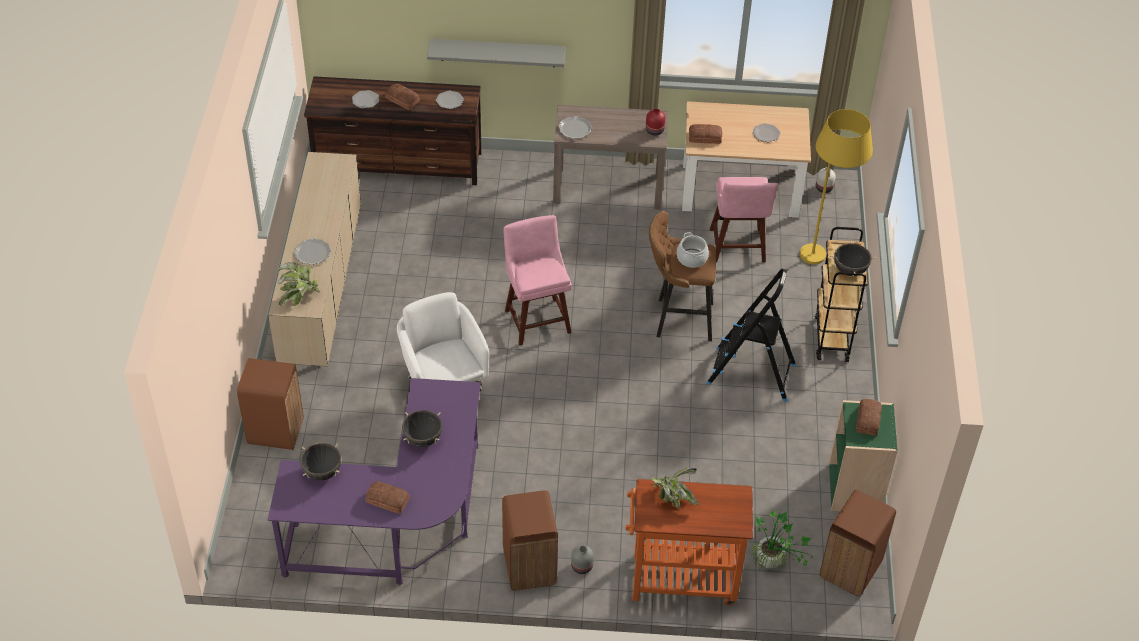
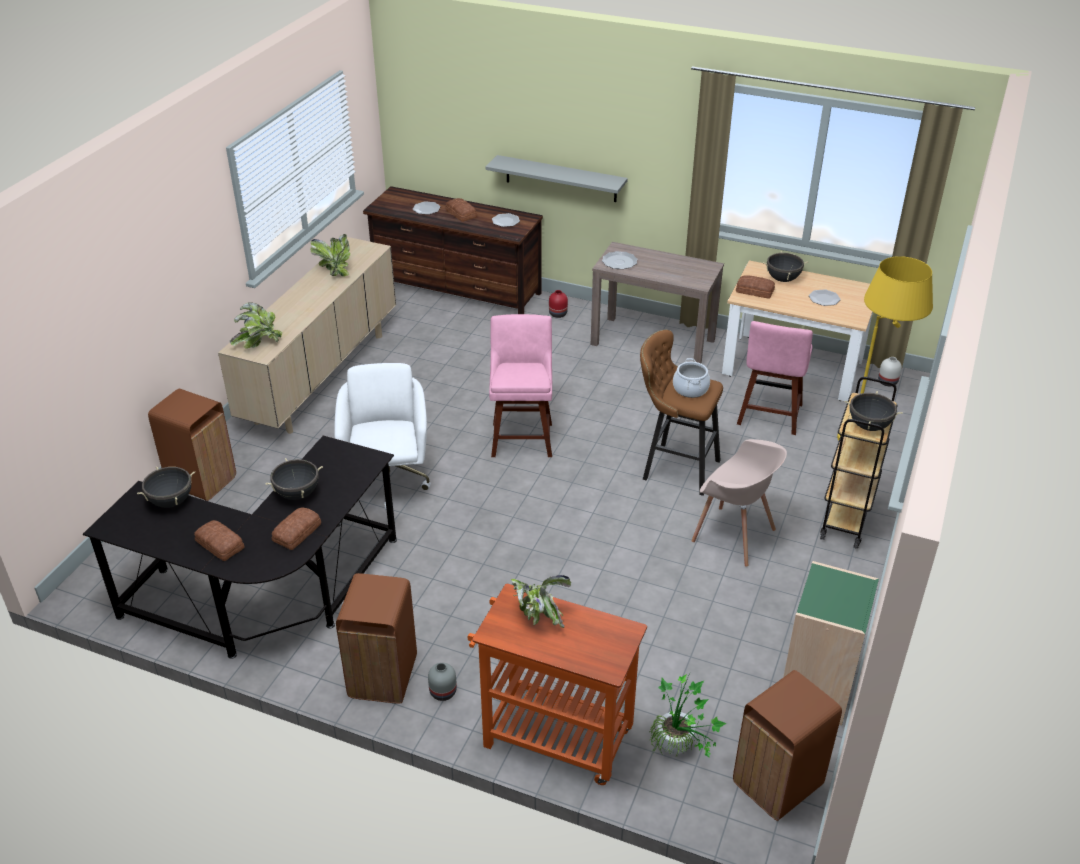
camera: 20 degrees right, 10 degrees down
purple desk [268,378,481,585] -> black desk [83,436,397,659]
plate [294,238,331,265] -> none
red vase [646,108,665,136] -> red vase moved to [549,290,568,318]
black step ladder [706,268,796,402] -> beige chair [691,439,787,567]
bread [856,399,882,436] -> bread moved to [272,507,321,550]
none -> potted plant [310,234,350,276]
none -> black cooking pot [763,251,808,282]

